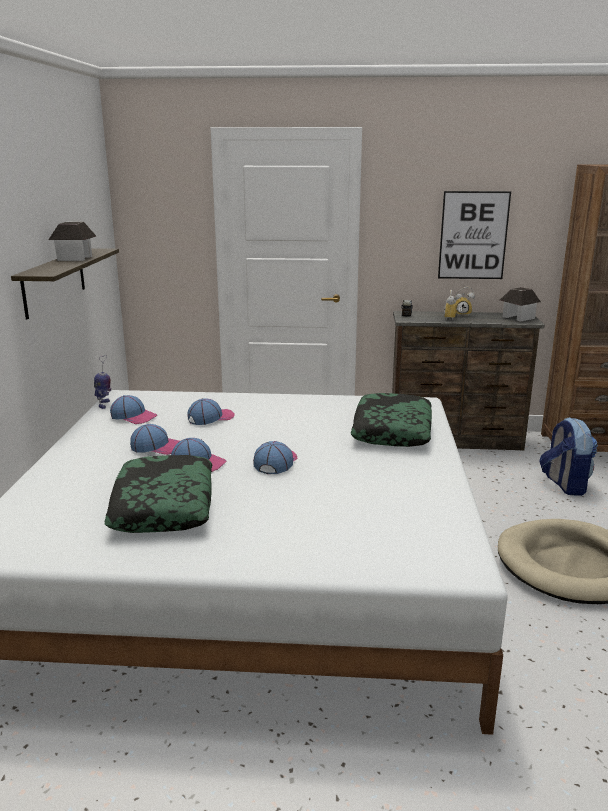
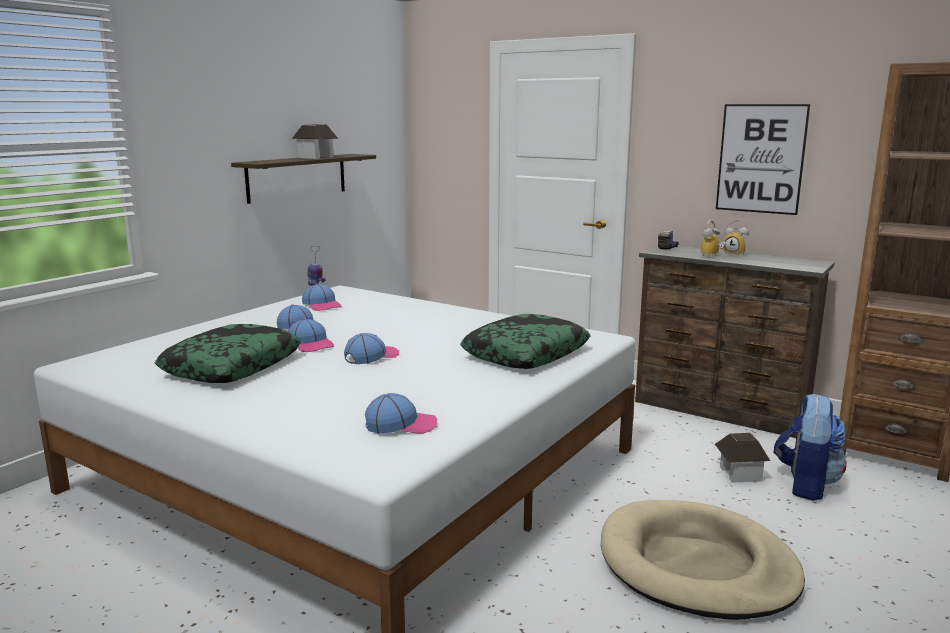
camera: 30 degrees right, 5 degrees down
cap [187,398,235,425] -> cap moved to [365,393,437,434]
toy house [500,287,541,322] -> toy house moved to [715,433,770,483]

